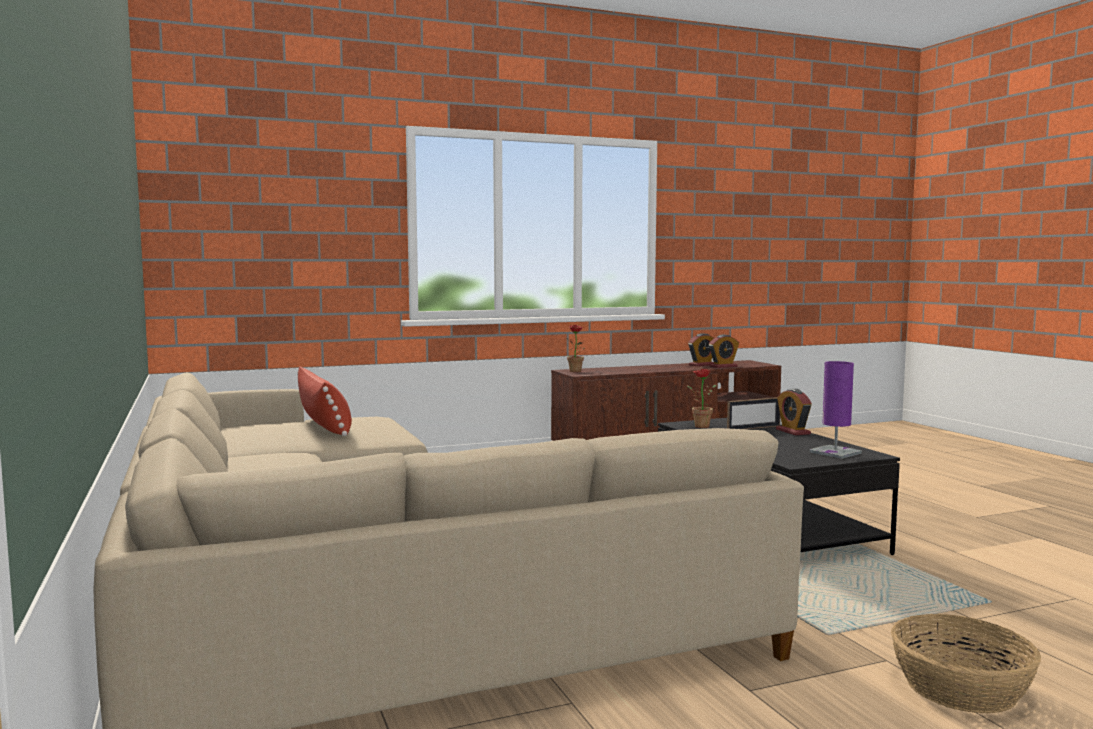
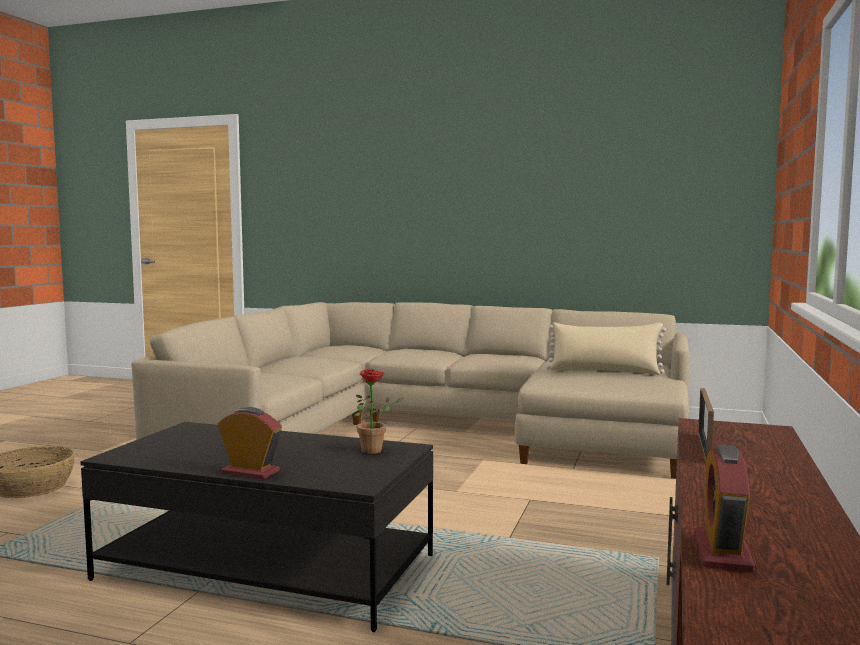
camera: 130 degrees right, 0 degrees up
red pillow [297,366,352,436] -> beige pillow [546,322,666,375]
potted plant [567,325,586,372] -> none
alarm clock [688,333,714,366] -> none
picture frame [727,397,780,429] -> picture frame moved to [698,388,714,461]
purple table lamp [809,361,862,459] -> none

